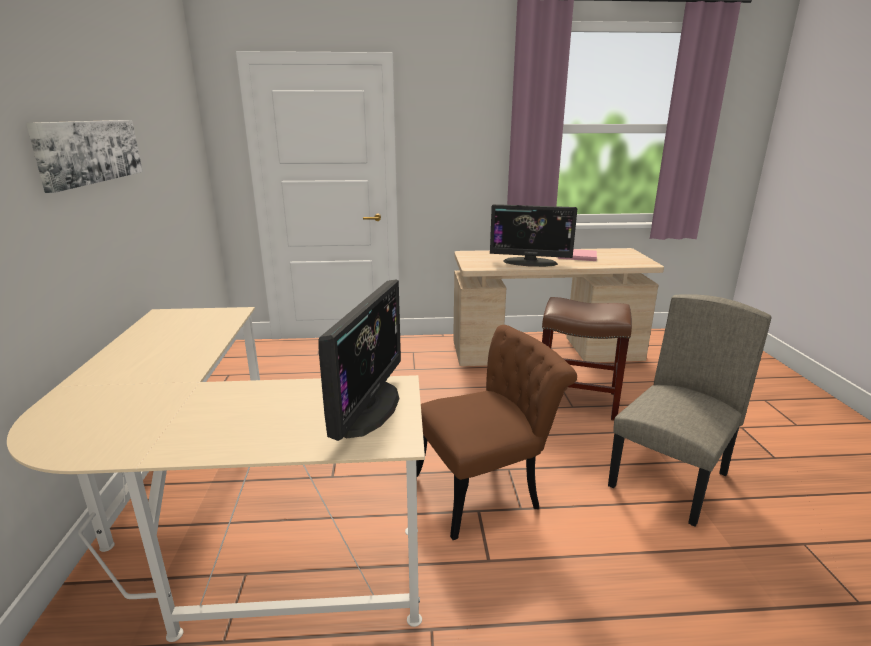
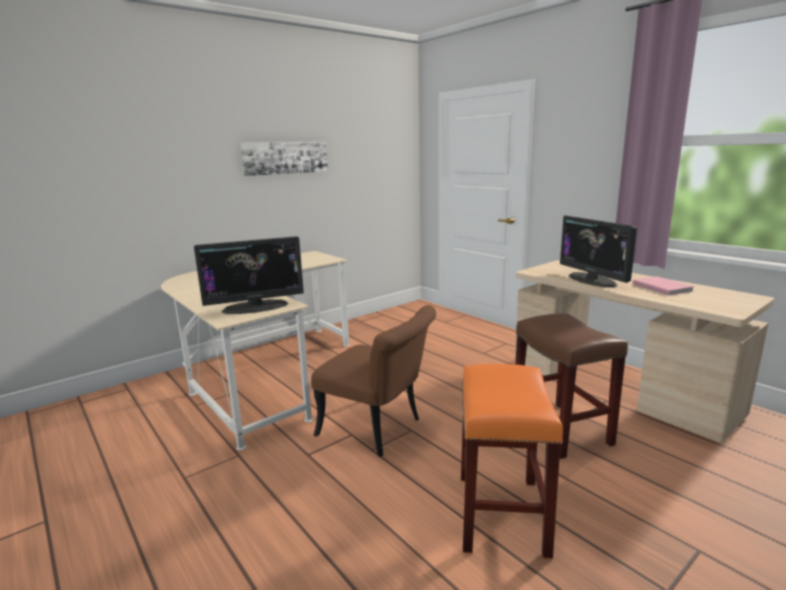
camera: 55 degrees right, 5 degrees down
beige chair [608,294,772,527] -> orange stool [461,364,563,559]

